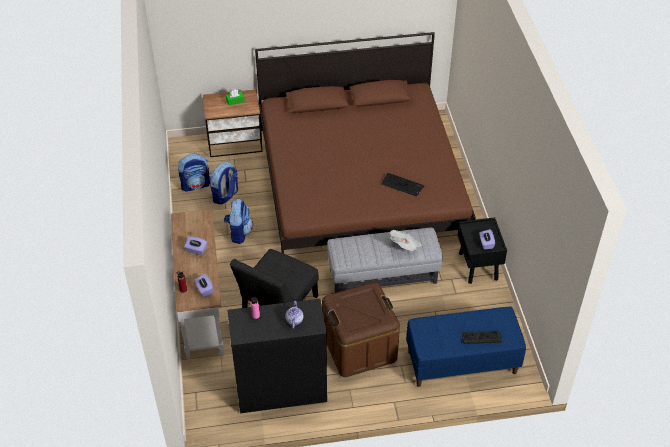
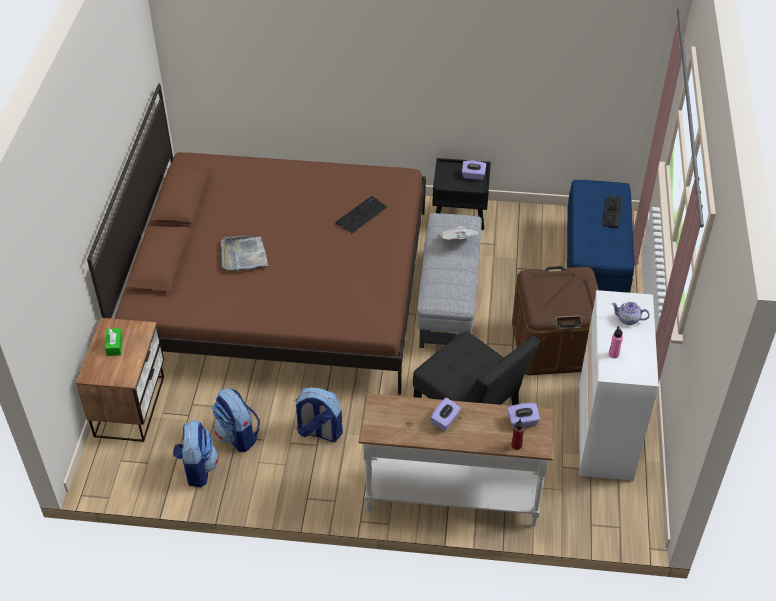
camera: 75 degrees left, 0 degrees up
black dresser [227,299,327,413] -> white dresser [578,290,659,481]
none -> grey tray [221,235,269,271]

